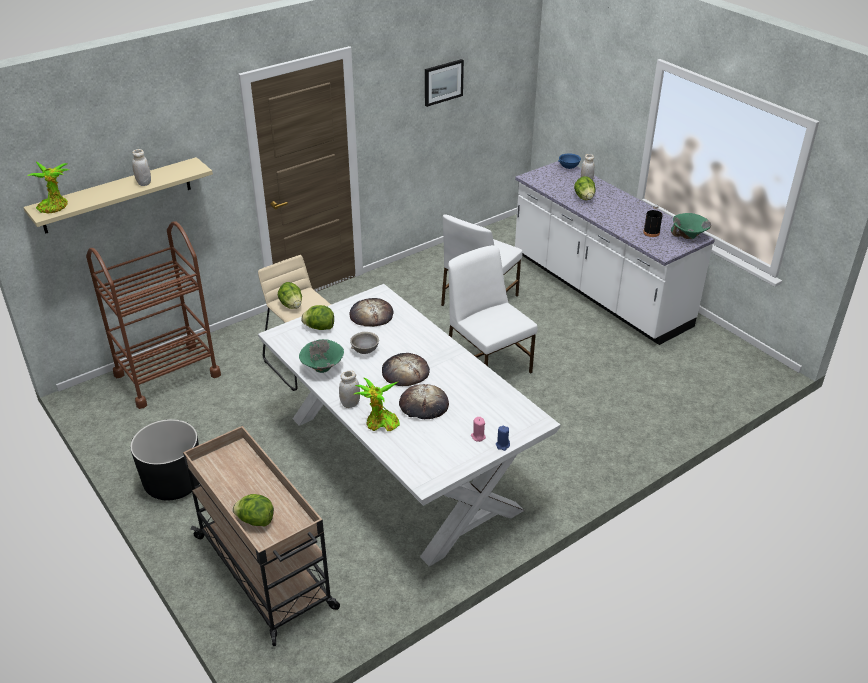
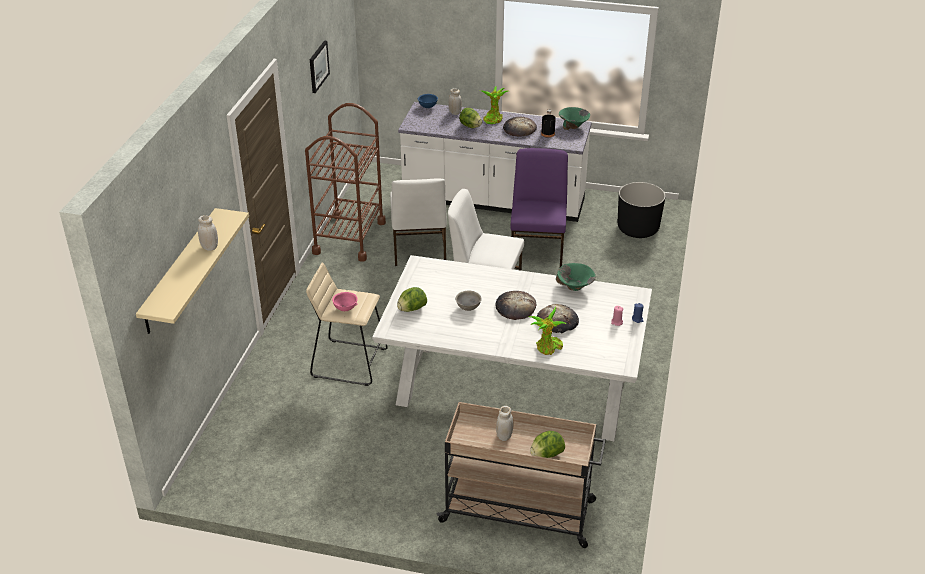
camera: 40 degrees left, 0 degrees up
potted plant [28,161,69,214] -> potted plant moved to [481,86,508,124]
brown cart [86,222,221,409] -> brown cart moved to [305,103,386,262]
black planter [130,419,199,501] -> black planter moved to [618,182,666,238]
lettuce [278,282,302,309] -> pink bowl [332,292,358,311]
green bowl [299,339,344,373] -> green bowl moved to [556,263,595,291]
white jar [339,370,360,408] -> white jar moved to [496,406,513,441]
bread [350,298,393,327] -> bread moved to [503,117,537,137]
none -> purple chair [510,148,568,267]

